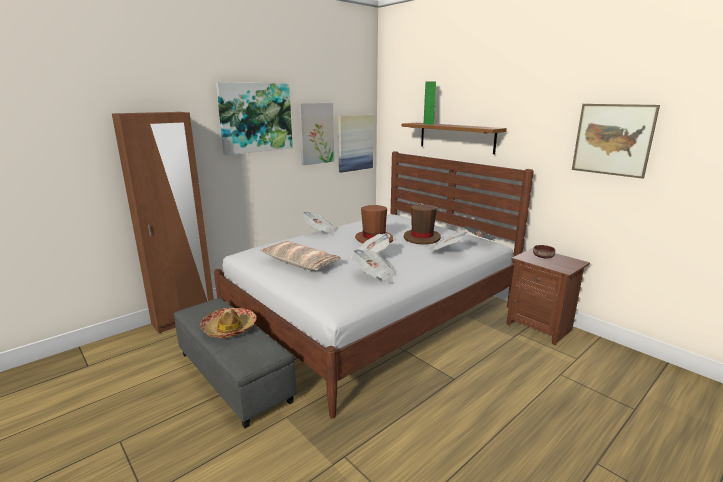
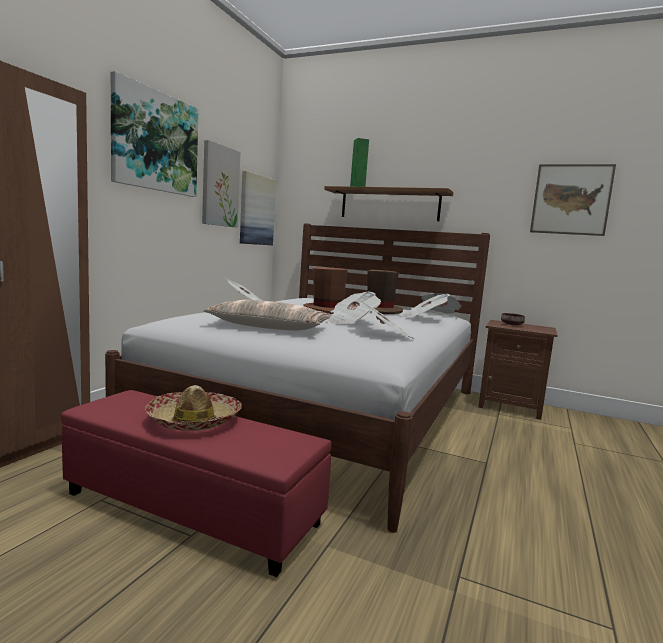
camera: 25 degrees left, 10 degrees down
grey ottoman [174,298,296,428] -> red ottoman [61,390,332,577]

